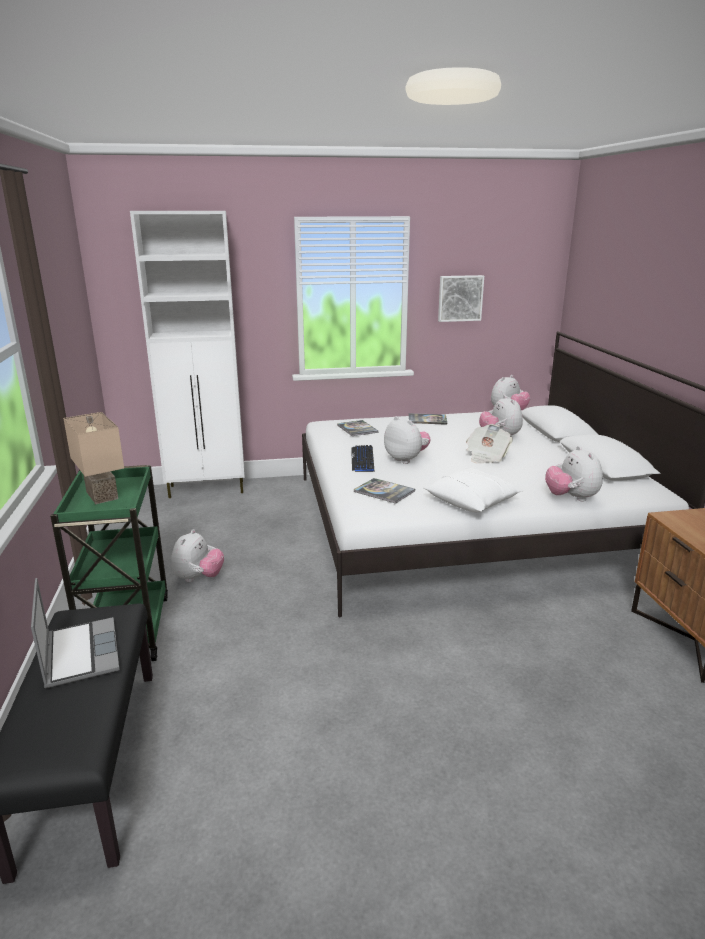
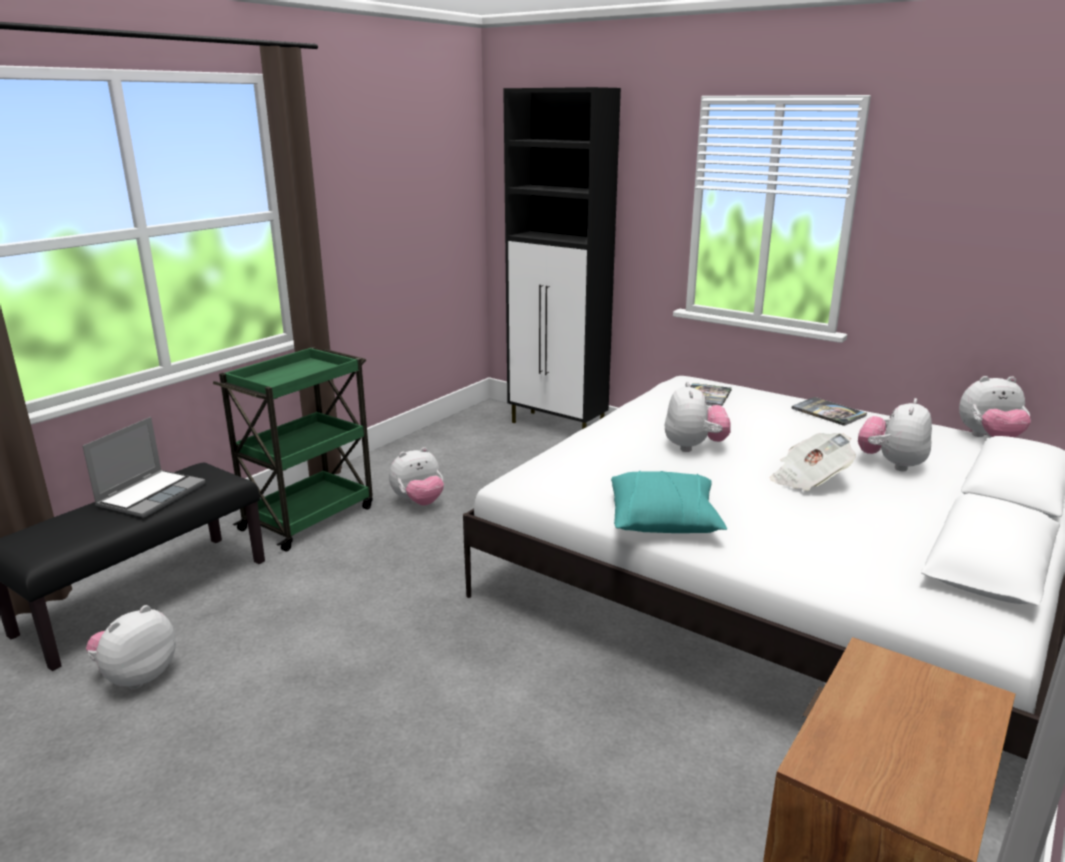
camera: 45 degrees right, 0 degrees up
beige table lamp [63,412,124,504] -> none
white cabinet [130,211,245,498] -> black cabinet [503,87,621,429]
keyboard [351,445,374,472] -> none
book [354,478,415,504] -> none
white pillow [423,468,524,512] -> turquoise pillow [611,471,727,533]
picture [438,275,484,322] -> none
plush toy [545,446,603,502] -> plush toy moved to [86,605,176,690]

